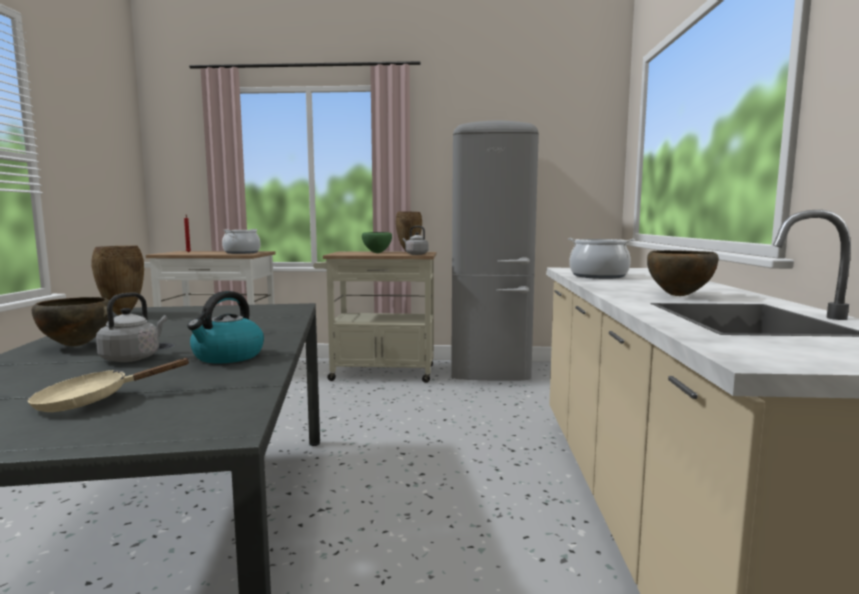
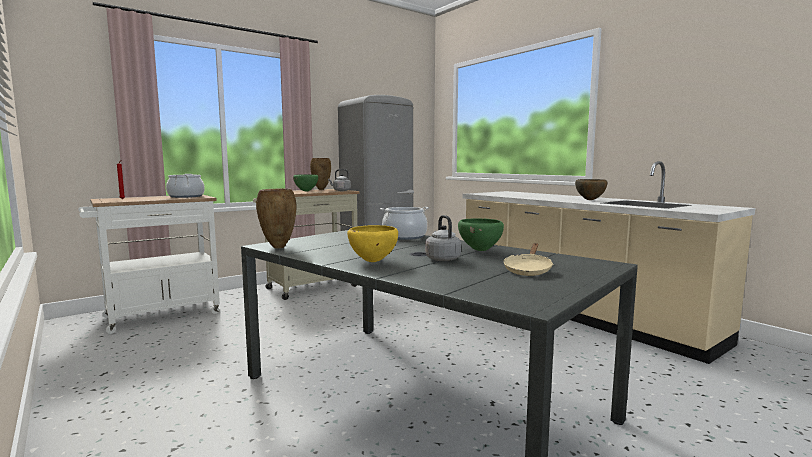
camera: 40 degrees left, 0 degrees up
brown bowl [32,297,110,346] -> yellow bowl [347,225,398,262]
kettle [187,291,264,363] -> green bowl [458,218,504,251]
cooking pot [568,238,635,279] -> cooking pot moved to [380,207,429,240]

